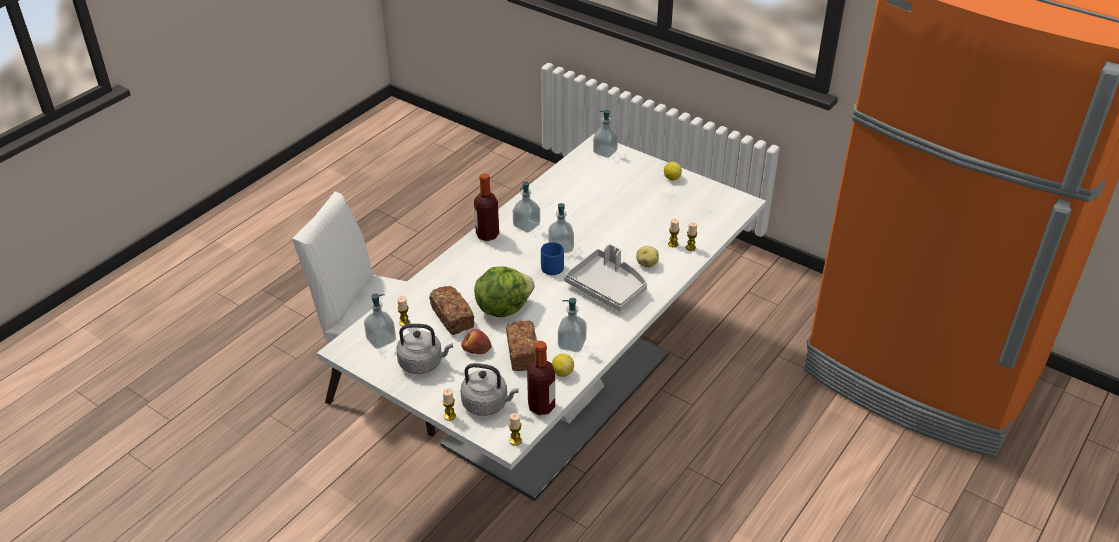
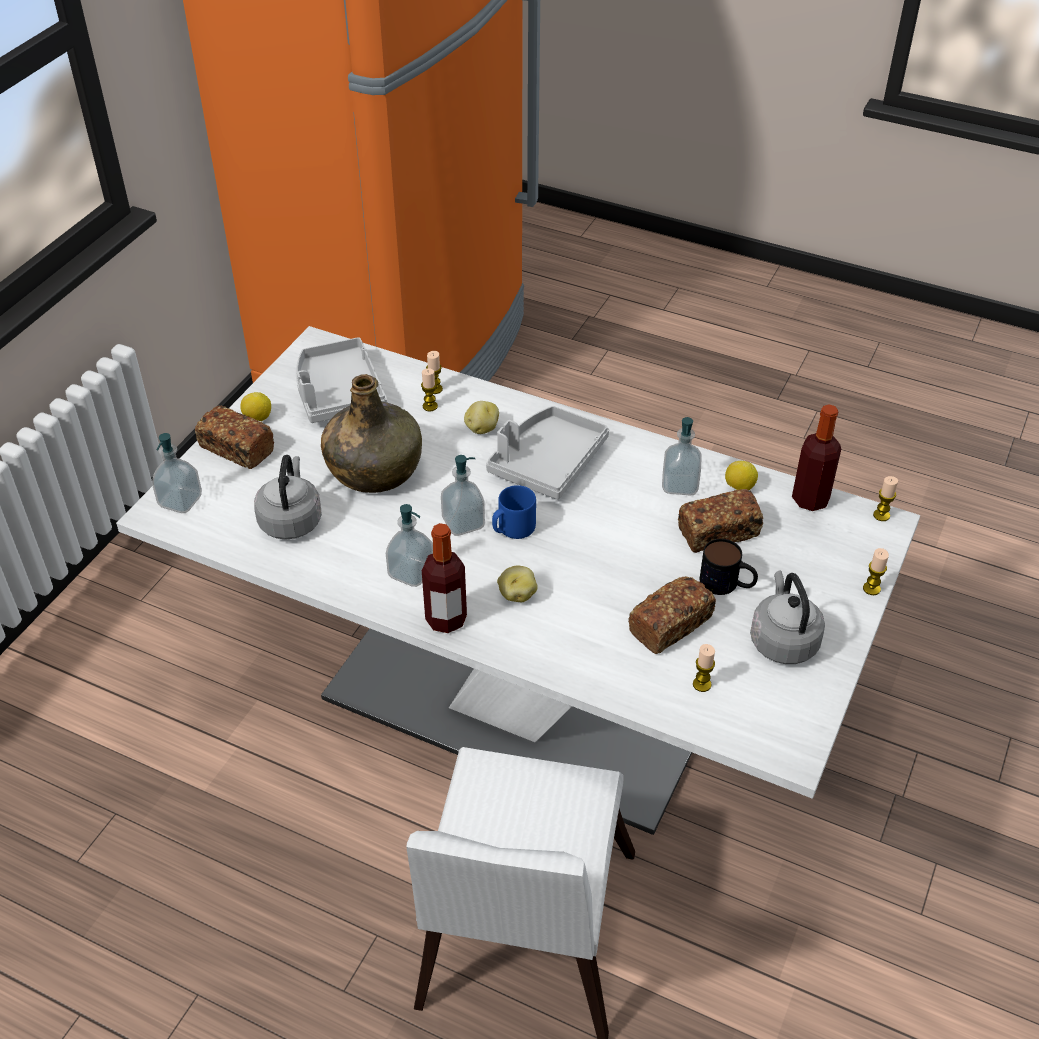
camera: 100 degrees left, 5 degrees up
soap dispenser [364,294,396,349] -> none
apple [461,329,492,354] -> mug [700,539,758,595]
grey kettle [461,363,518,416] -> grey kettle moved to [254,455,322,540]
lettuce [474,266,535,317] -> none
none -> bread [195,406,274,469]
none -> grey tray [296,337,387,423]
none -> green bottle [321,374,422,493]
none -> potato [497,566,538,602]

